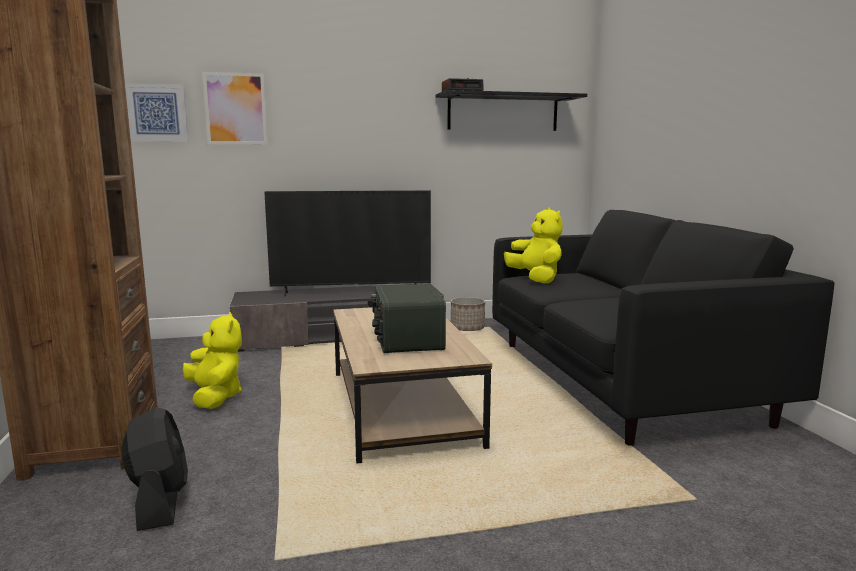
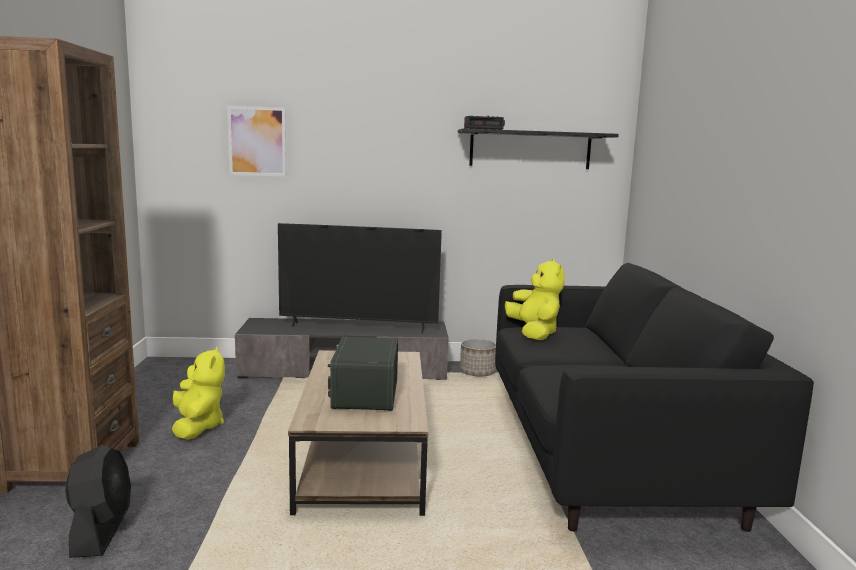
camera: 10 degrees right, 0 degrees up
picture [125,83,188,142] -> none

